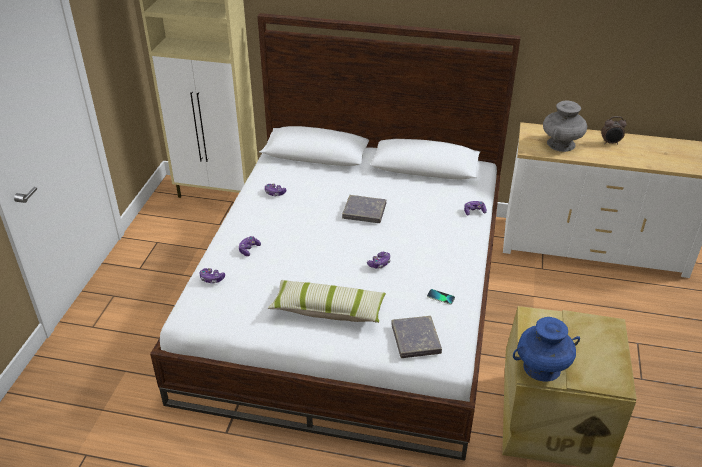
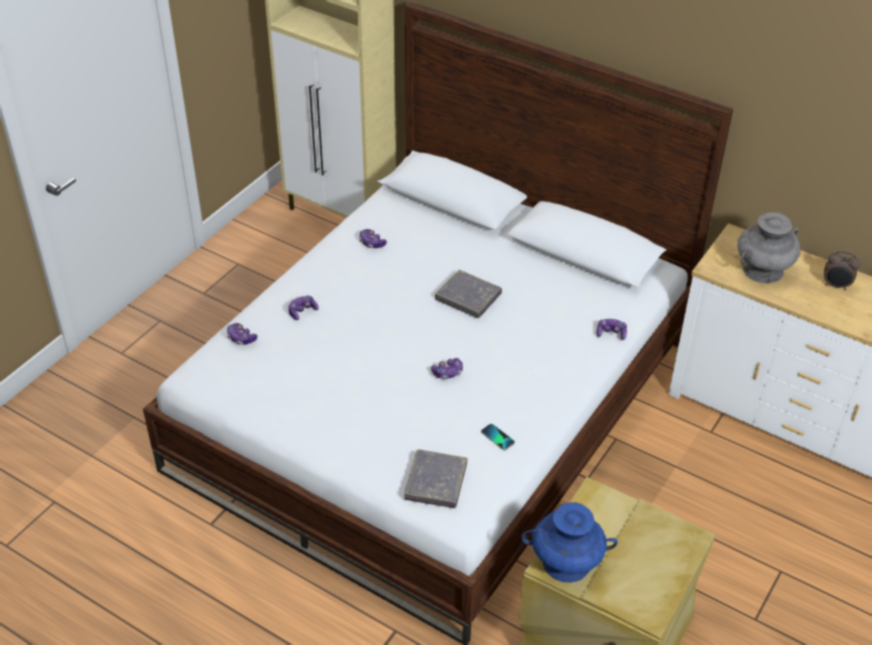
camera: 20 degrees right, 5 degrees up
pillow [268,280,386,323] -> none

